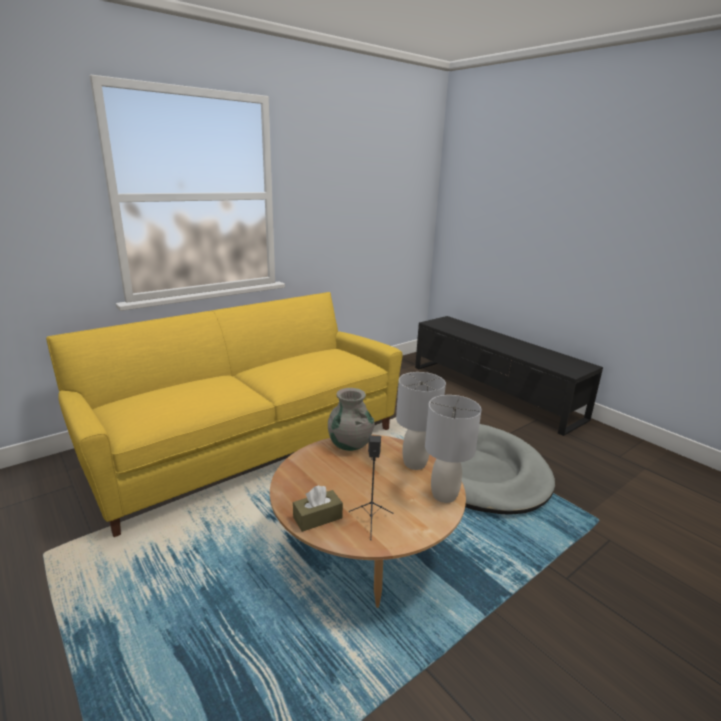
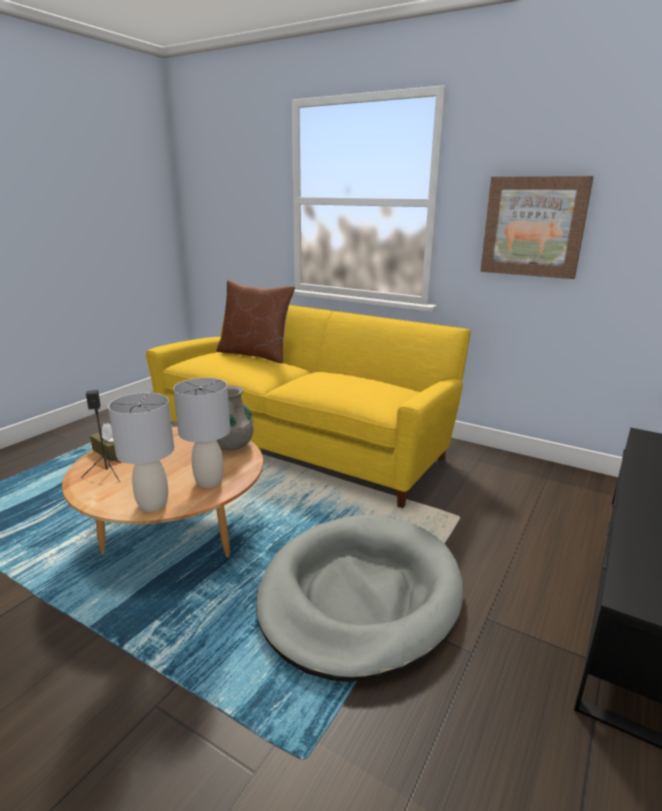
camera: 70 degrees right, 0 degrees up
none -> brown pillow [216,280,295,363]
none -> picture [480,176,594,279]

